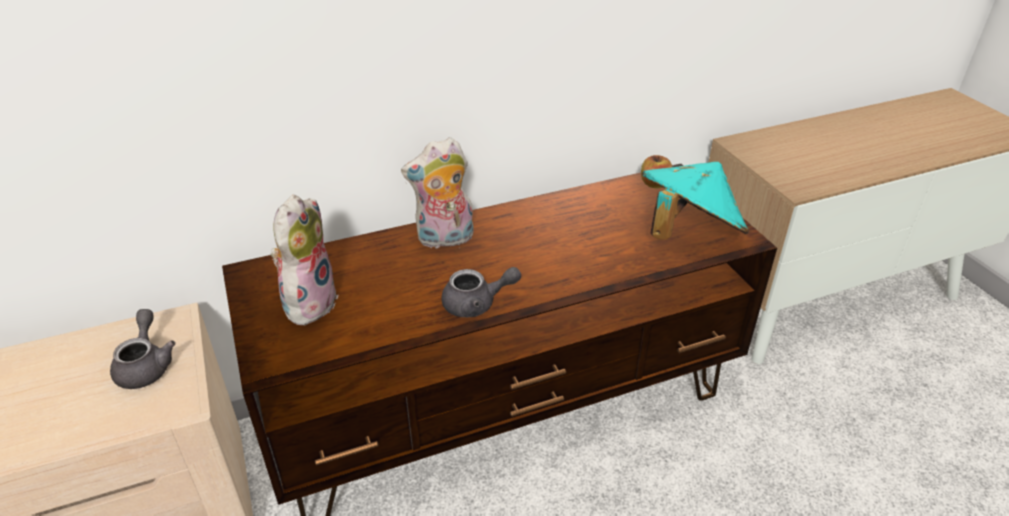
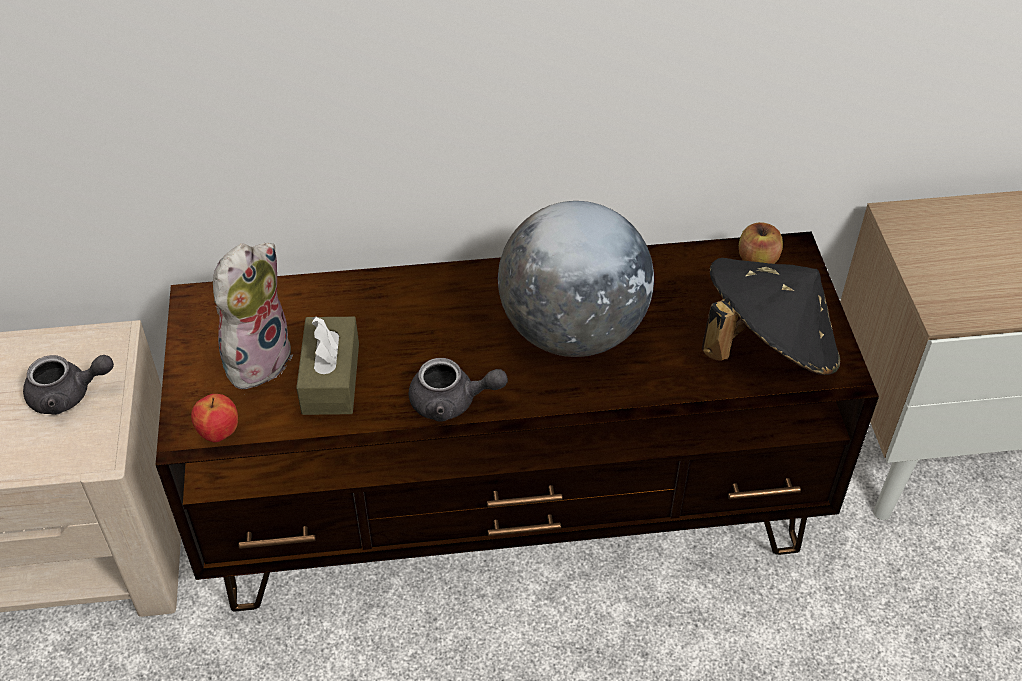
camera: 15 degrees right, 10 degrees up
grey teapot [110,309,176,389] -> grey teapot turned 75 degrees clockwise [23,355,114,415]
plush toy [401,137,474,249] -> none
turquoise hat [642,162,749,240] -> black hat [702,258,840,375]
none -> apple [191,394,238,442]
none -> brown tissue box [296,316,359,415]
none -> globe [498,201,654,357]

